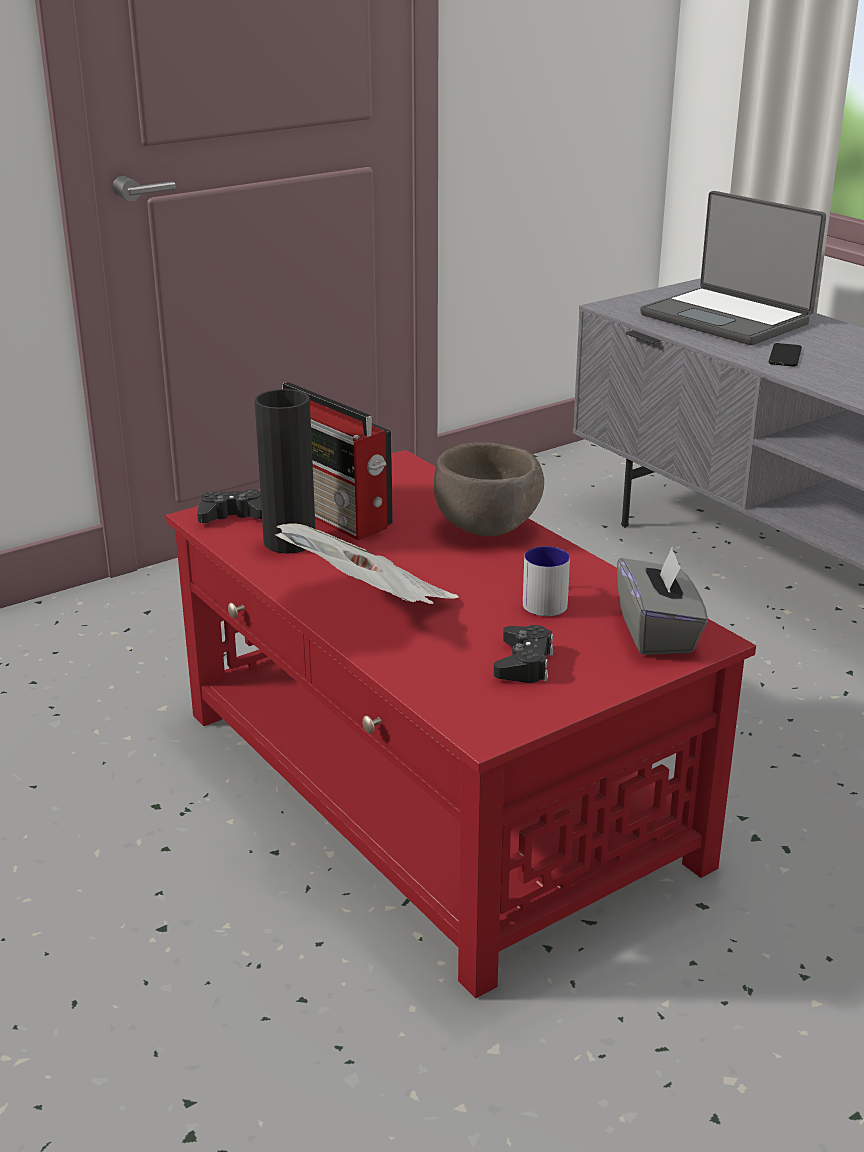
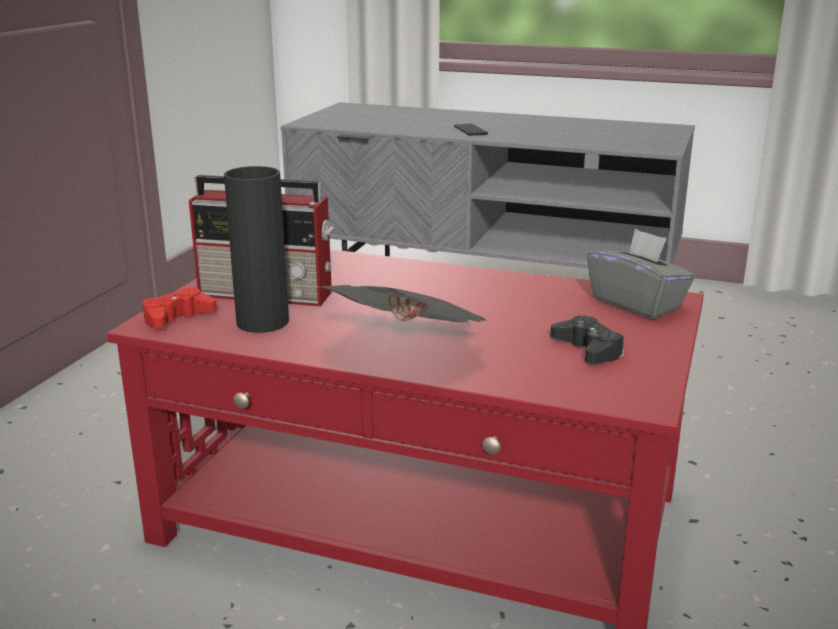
camera: 35 degrees left, 5 degrees down
black game controller [197,489,262,523] -> red game controller [142,288,217,329]
brown bowl [434,442,544,537] -> none
mug [523,546,570,616] -> none
laptop [640,191,826,345] -> none

